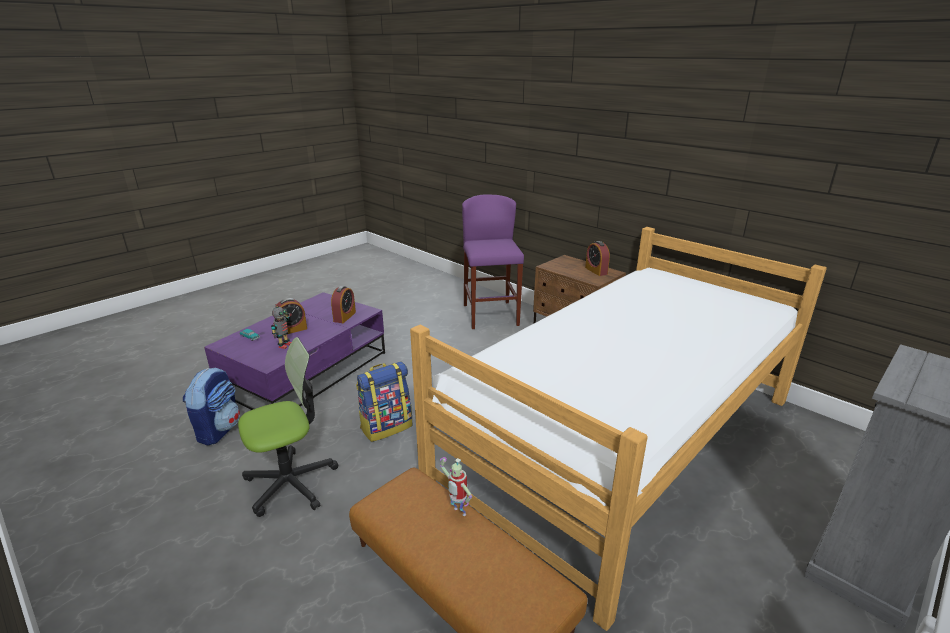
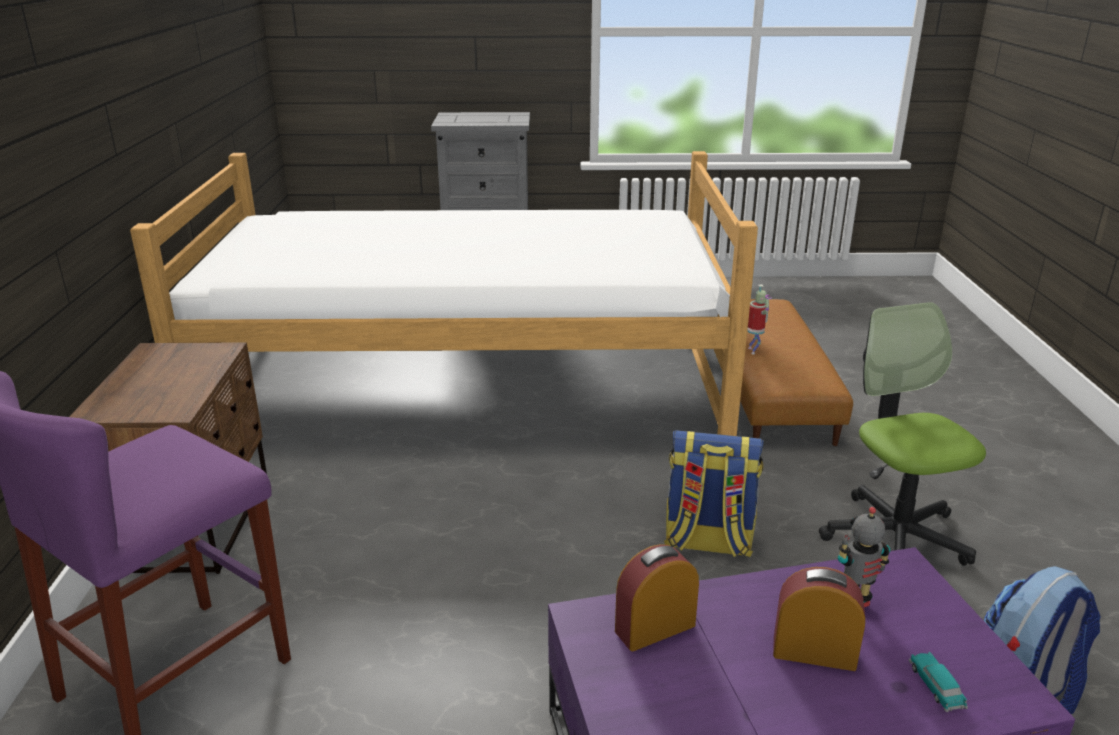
camera: 135 degrees left, 0 degrees up
office chair [238,337,338,517] -> office chair turned 60 degrees clockwise [819,302,986,566]
alarm clock [585,241,610,276] -> none

